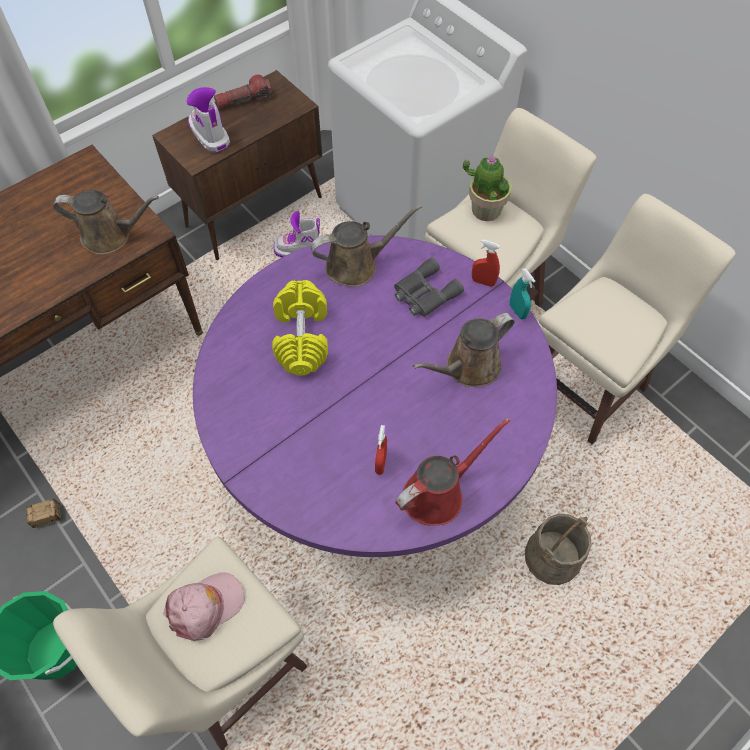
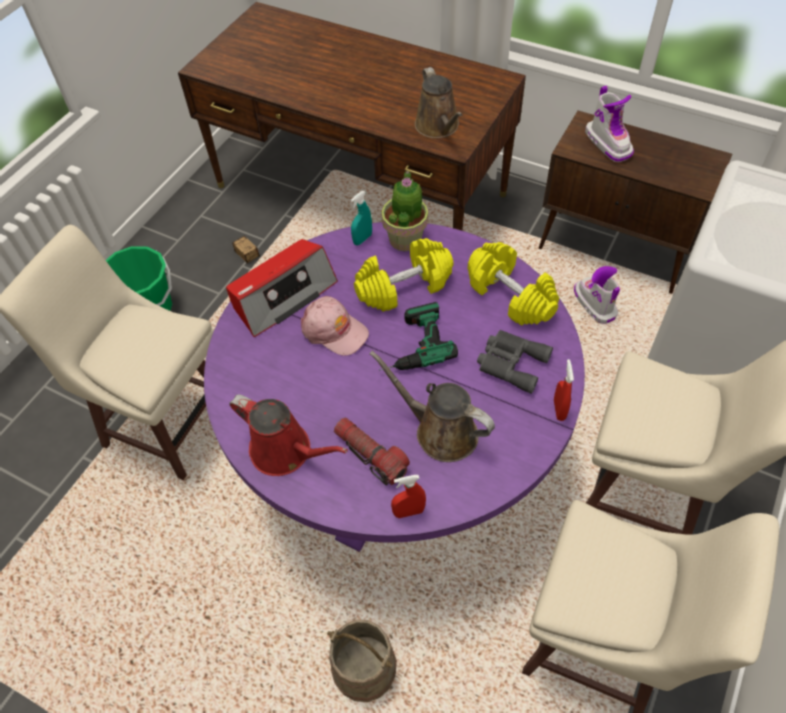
camera: 70 degrees right, 5 degrees down
pink cap [163,572,245,641] -> pink cap moved to [301,296,369,356]
boot [187,87,230,152] -> boot turned 120 degrees clockwise [585,86,634,162]
flashlight [214,75,272,108] -> flashlight moved to [334,418,410,485]
brown watering can [311,205,422,287] -> yellow dumbbell [468,242,559,326]
red spray bottle [375,425,387,475] -> red spray bottle moved to [391,475,426,518]
potted plant [463,156,512,221] -> potted plant moved to [381,170,428,251]
turquoise spray bottle [510,268,535,320] -> turquoise spray bottle moved to [351,191,372,245]
none -> radio [226,239,338,337]
none -> power drill [380,302,458,370]

